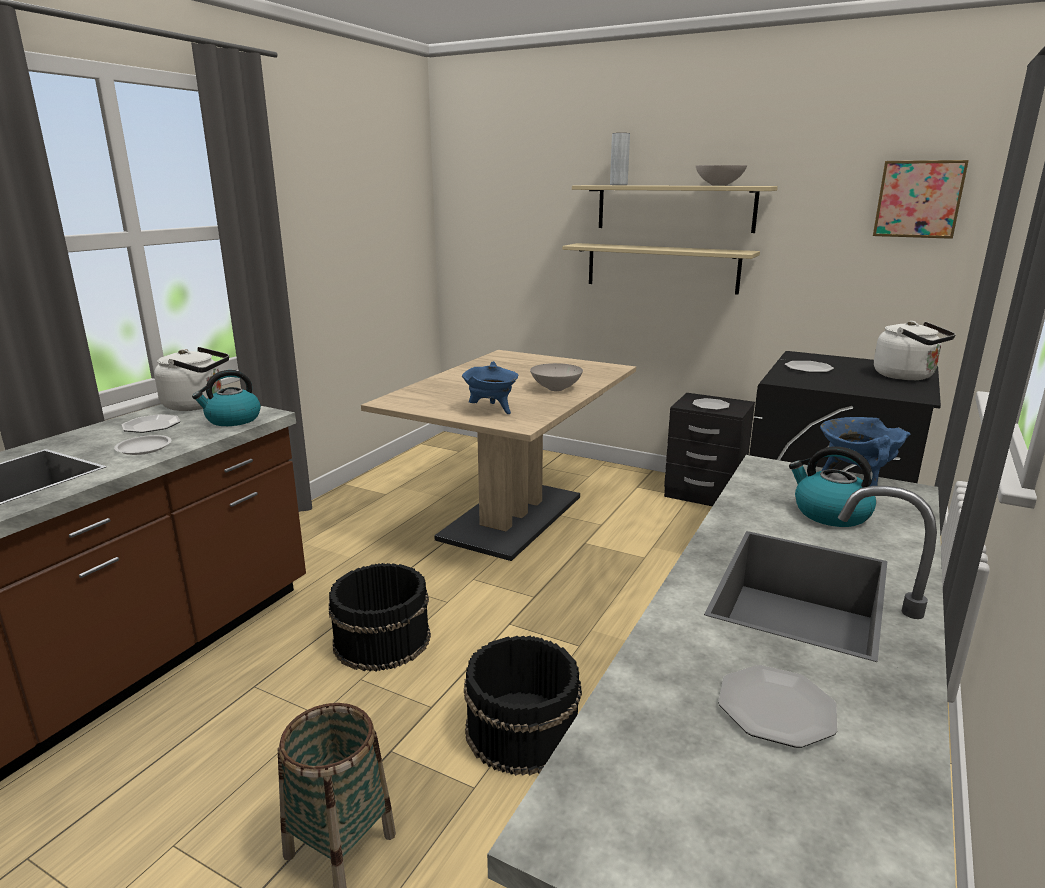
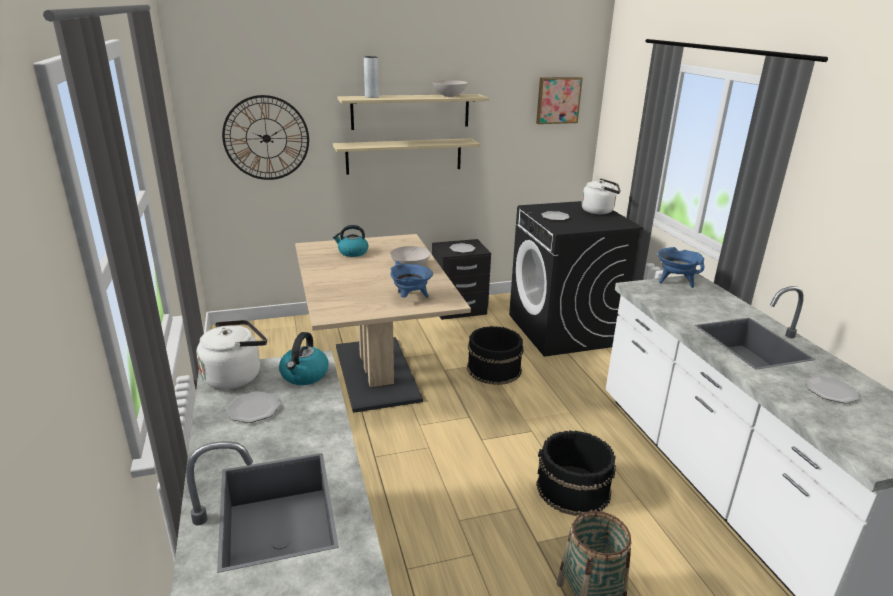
camera: 45 degrees left, 5 degrees up
white plate [114,435,171,455] -> none
black bucket [329,563,431,672] -> black bucket moved to [467,326,524,385]
kettle [789,446,876,527] -> kettle moved to [333,225,368,257]
none -> wall clock [222,95,309,180]

